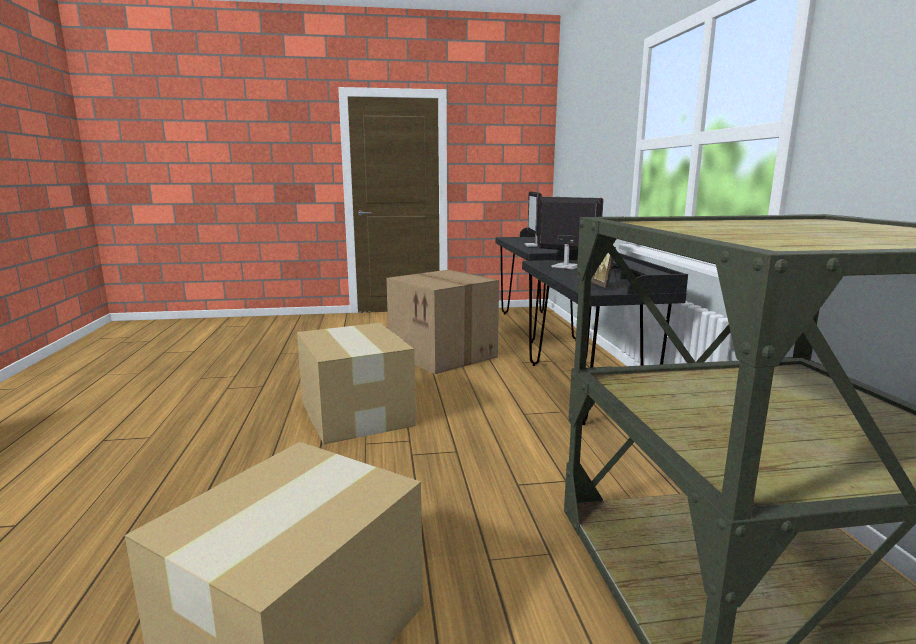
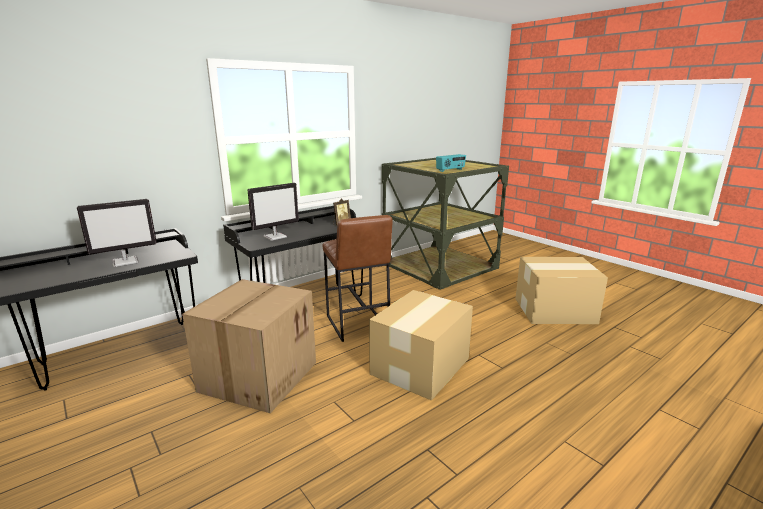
camera: 120 degrees left, 5 degrees up
monitor [538,196,604,269] -> monitor turned 135 degrees counterclockwise [247,183,299,241]
none -> brown stool [322,215,393,342]
none -> radio [436,154,466,172]

